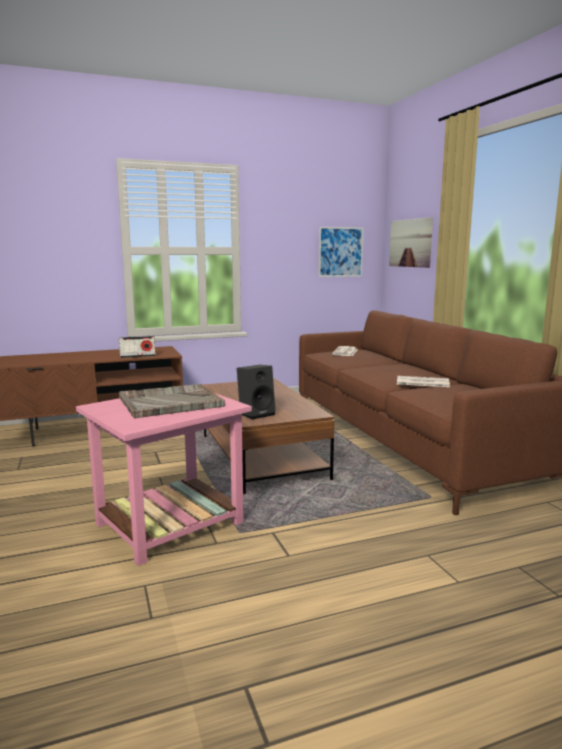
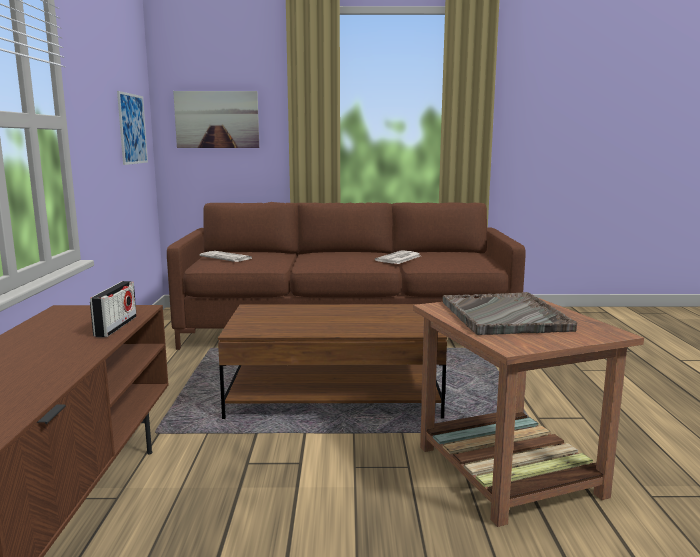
camera: 70 degrees left, 0 degrees up
pink side table [76,393,252,566] -> brown side table [413,297,644,527]
black speaker [237,365,276,420] -> none

